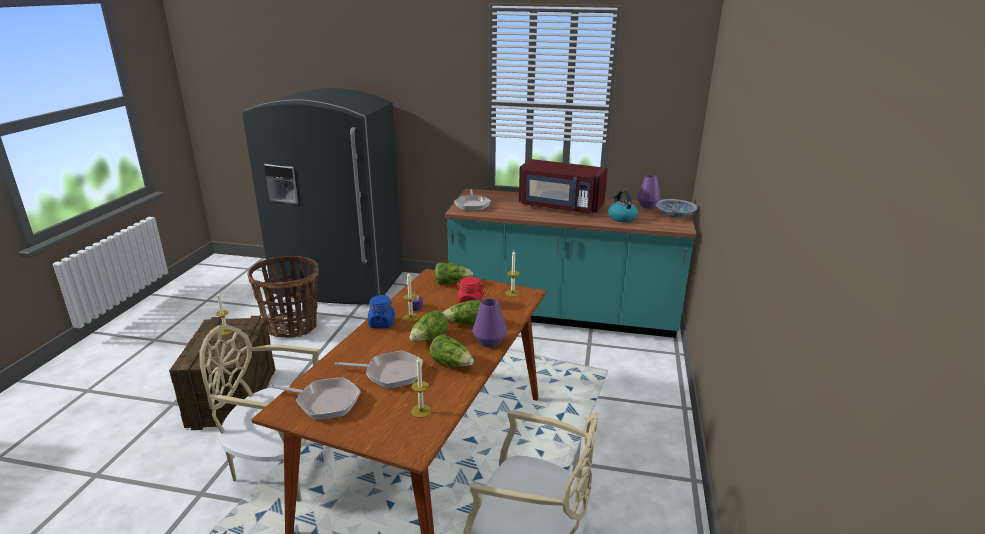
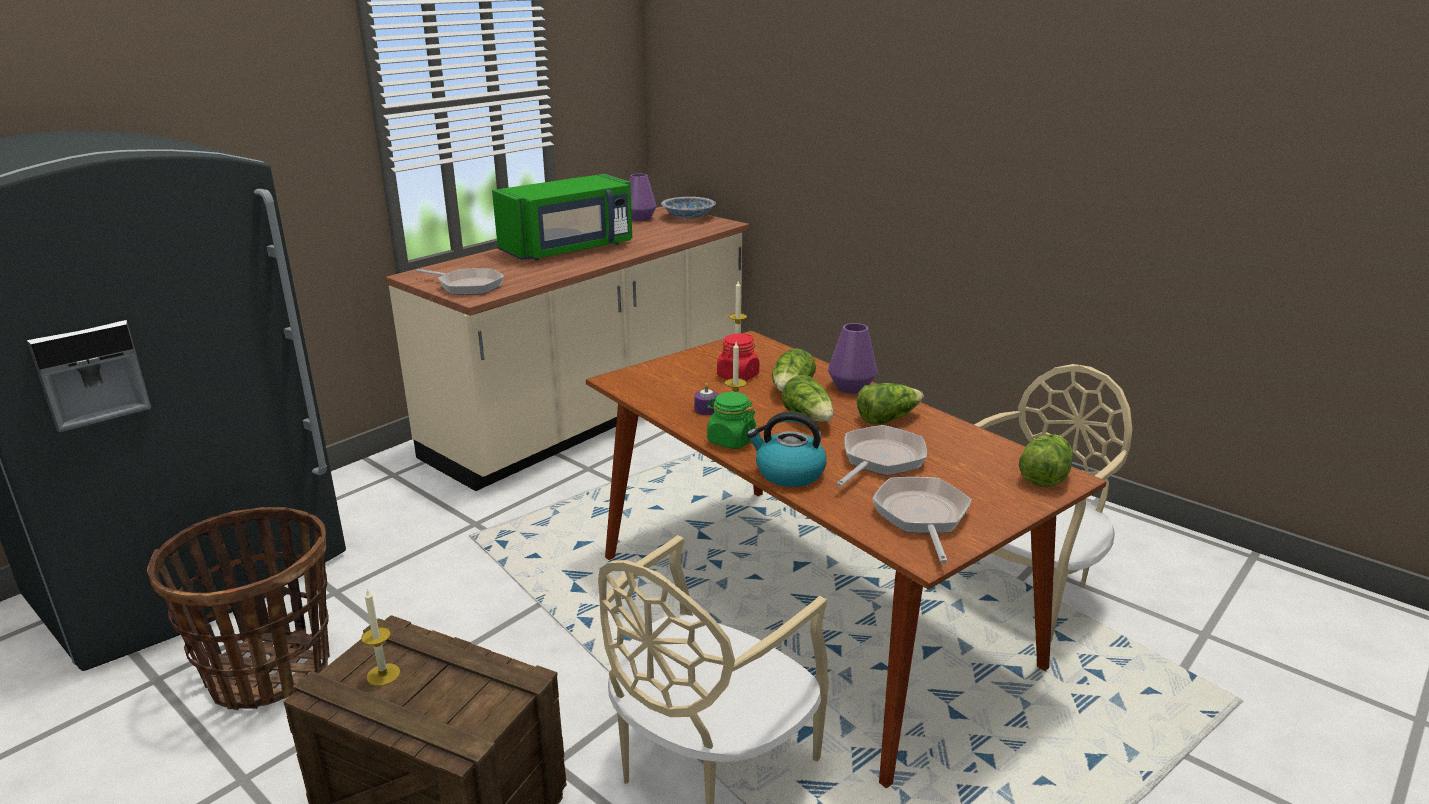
camera: 60 degrees left, 0 degrees up
frying pan [270,377,361,420] -> frying pan turned 45 degrees counterclockwise [872,477,972,564]
blue jar [368,295,395,328] -> green jar [707,392,756,449]
candle [411,356,431,418] -> none
lettuce [435,262,473,285] -> lettuce moved to [1019,434,1073,487]
turquoise counter [445,189,696,338] -> beige counter [386,206,749,491]
red microwave [519,159,608,214] -> green microwave [492,174,633,260]
kettle [608,191,638,222] -> kettle moved to [747,412,827,487]

